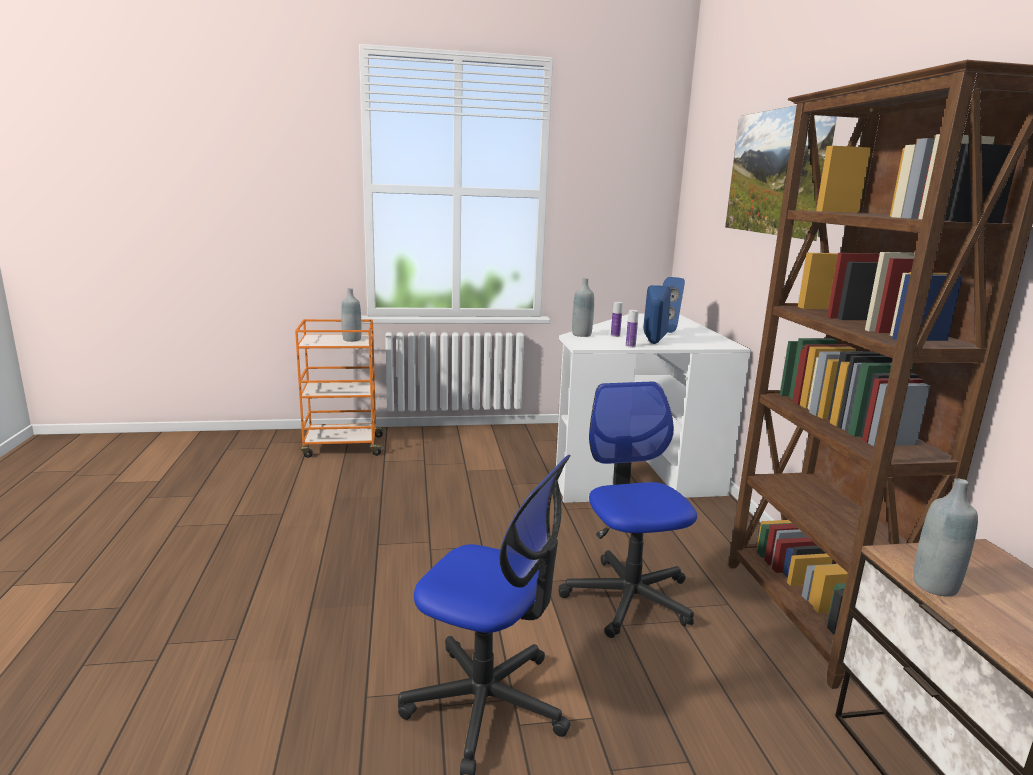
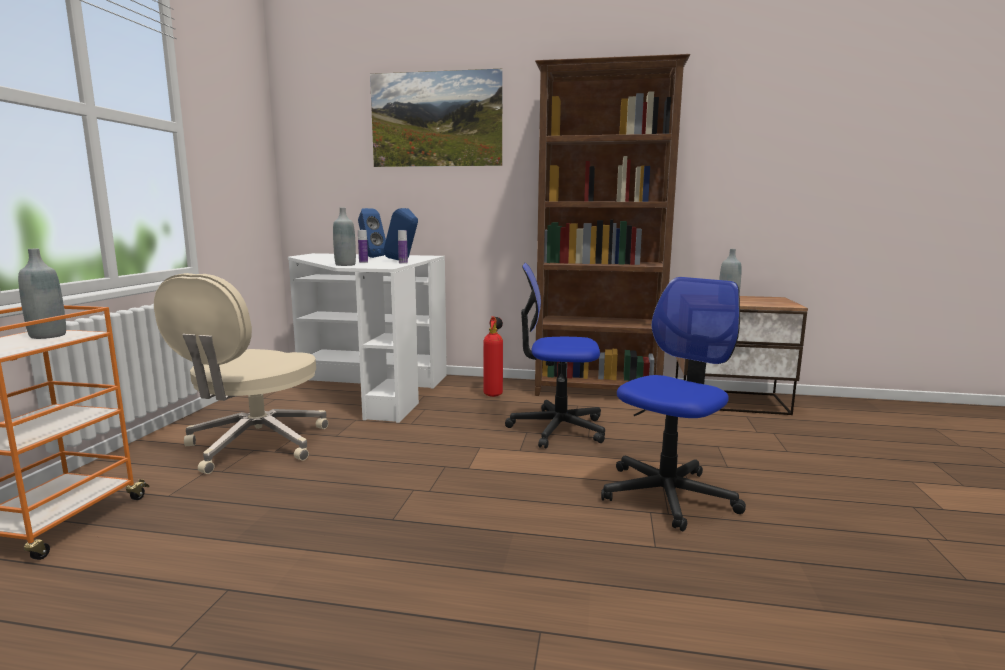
camera: 70 degrees left, 5 degrees down
none -> beige office chair [154,273,328,474]
none -> fire extinguisher [483,316,503,397]

